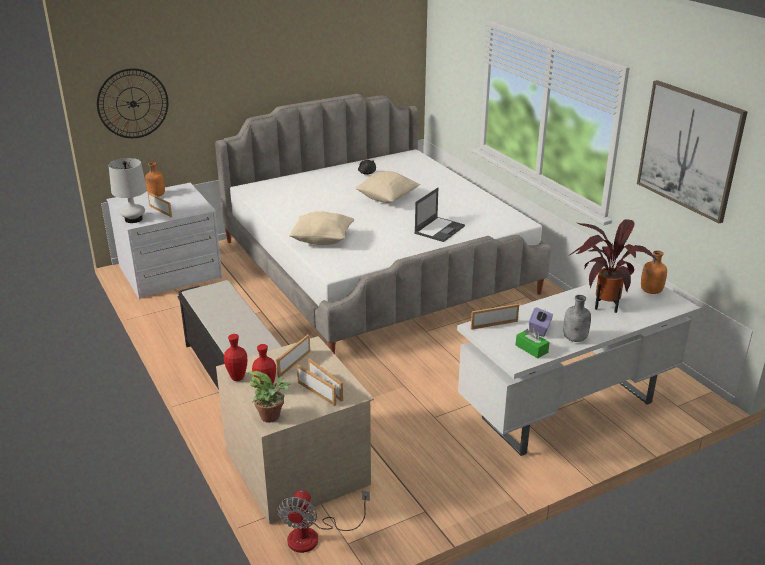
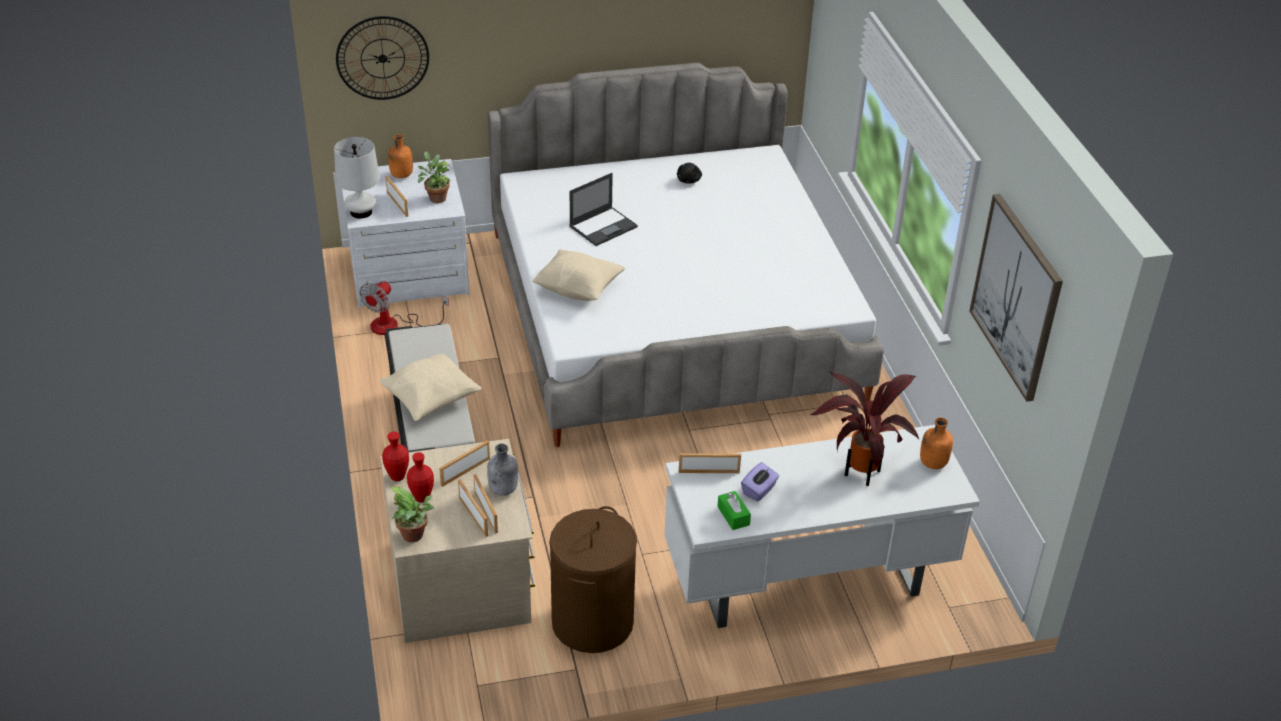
camera: 15 degrees right, 10 degrees up
fan [277,490,370,553] -> fan moved to [359,281,449,335]
beige pillow [355,171,420,203] -> beige pillow moved to [379,354,482,421]
laptop [414,188,465,242] -> laptop moved to [569,173,638,246]
grey bottle [563,295,591,342] -> grey bottle moved to [487,444,518,496]
none -> potted plant [418,151,451,203]
none -> brown laundry basket [549,506,637,653]

